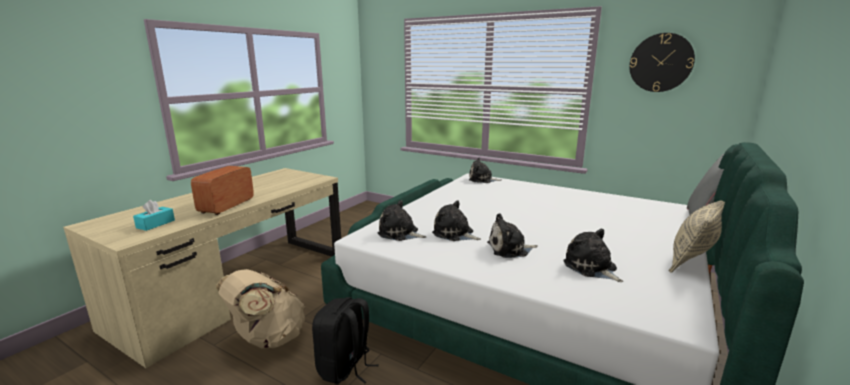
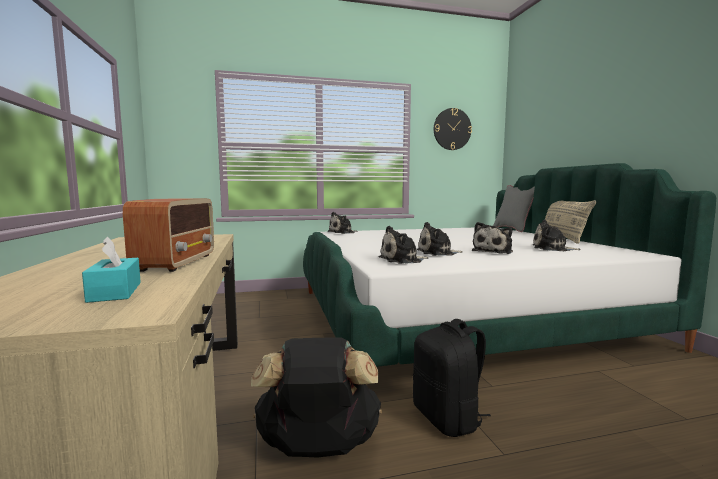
camera: 45 degrees left, 10 degrees down
radio [191,166,254,215] -> radio turned 150 degrees counterclockwise [123,199,214,272]
beige backpack [216,269,305,349] -> black backpack [251,337,382,458]

